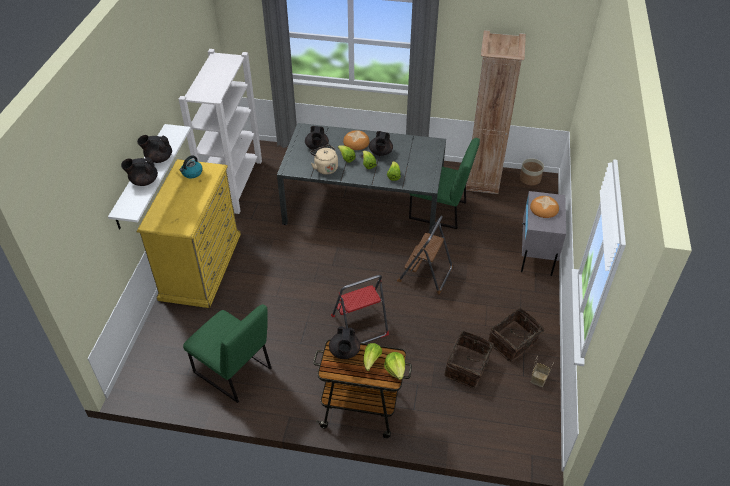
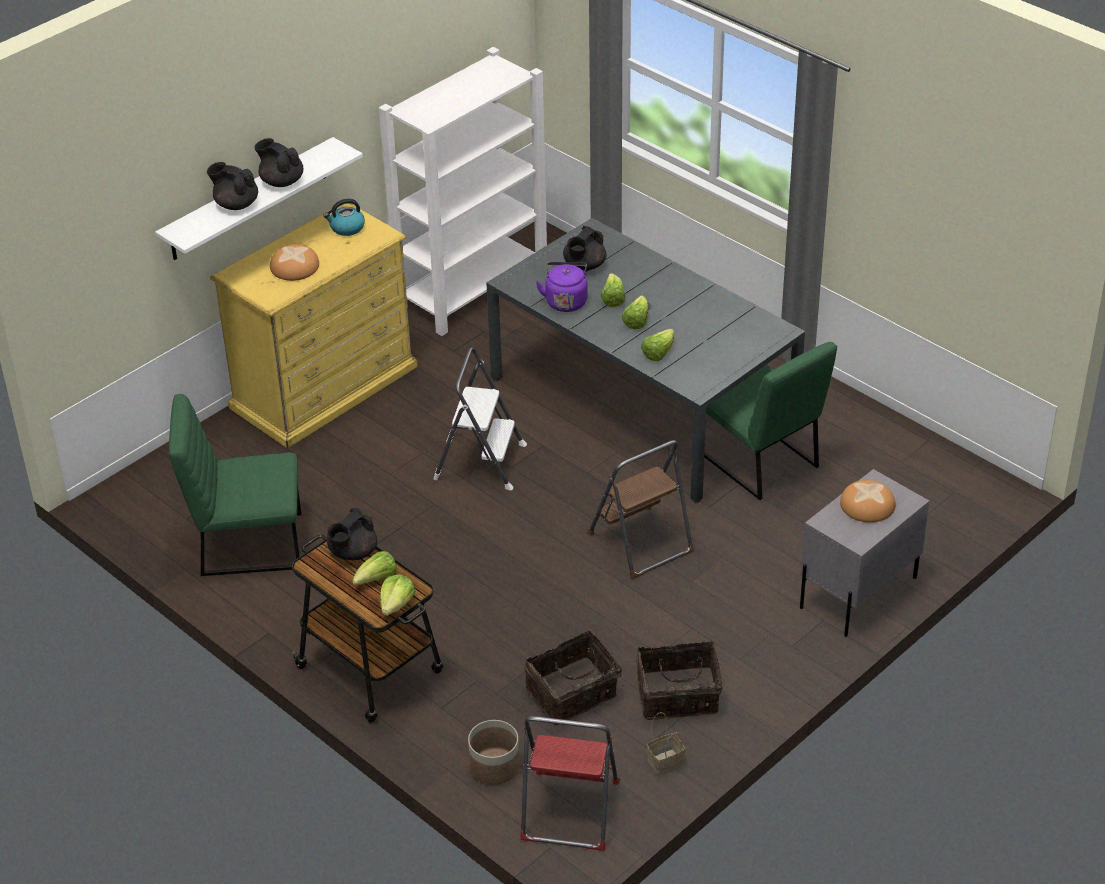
camera: 35 degrees right, 5 degrees down
green chair [183,304,271,403] -> green chair turned 105 degrees clockwise [169,394,301,576]
beige kettle [310,144,338,175] -> purple kettle [536,262,588,312]
red step ladder [331,275,389,343] -> red step ladder moved to [520,716,620,851]
bread [343,130,370,150] -> bread moved to [270,244,319,281]
black teapot [369,131,393,156] -> none
brown cabinet [466,30,526,194] -> none
planter [520,158,544,185] -> planter moved to [468,720,520,785]
none -> white step ladder [434,347,527,491]

